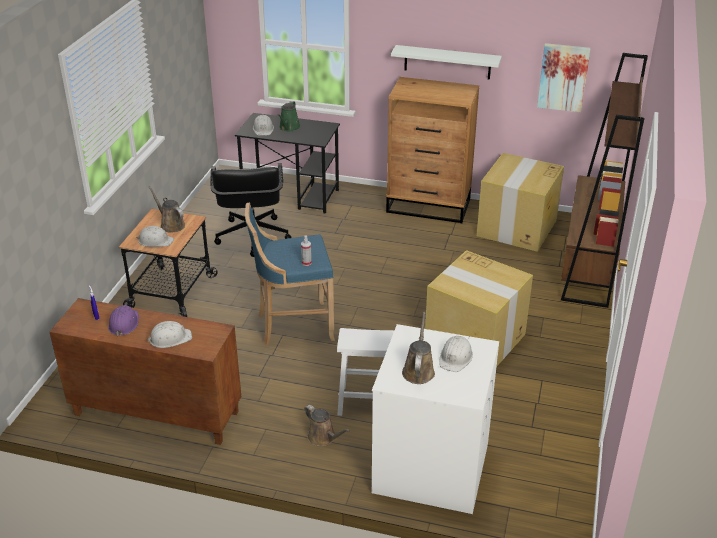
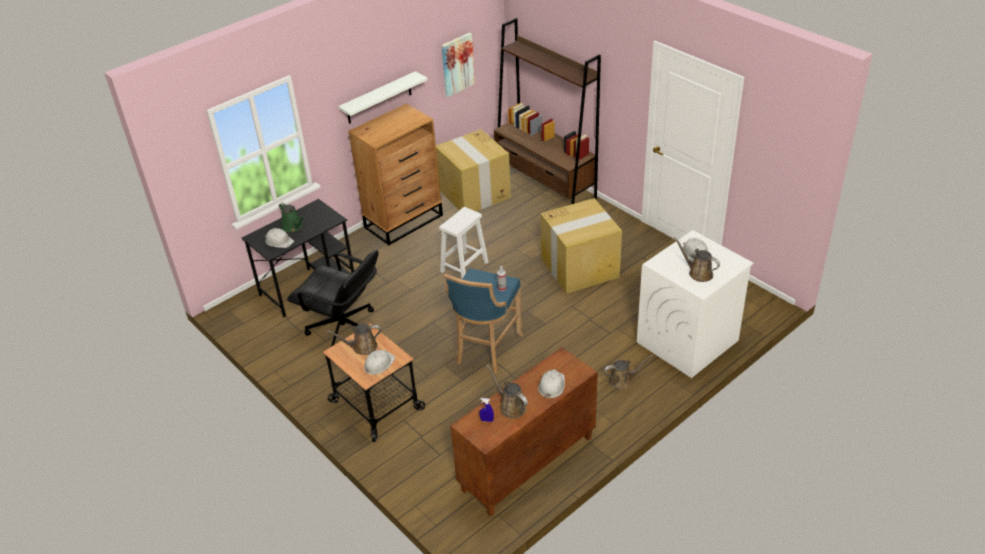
camera: 55 degrees left, 5 degrees up
purple hard hat [108,305,139,337] -> brown watering can [486,364,528,418]
white stool [337,328,394,416] -> white stool moved to [439,207,488,279]

